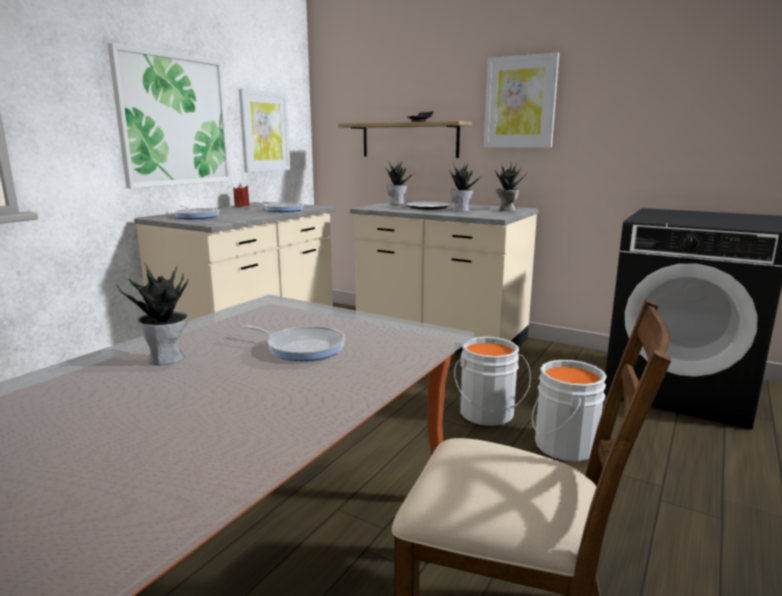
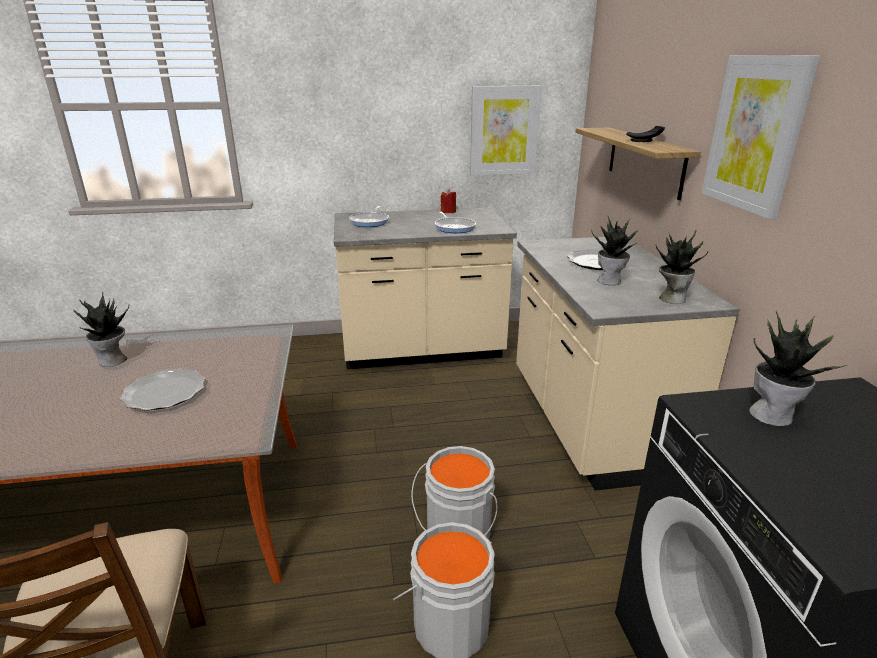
camera: 50 degrees right, 10 degrees up
picture [108,43,232,188] -> none
frying pan [243,325,345,361] -> plate [120,369,205,411]
potted plant [386,161,413,205] -> potted plant moved to [749,311,847,426]

